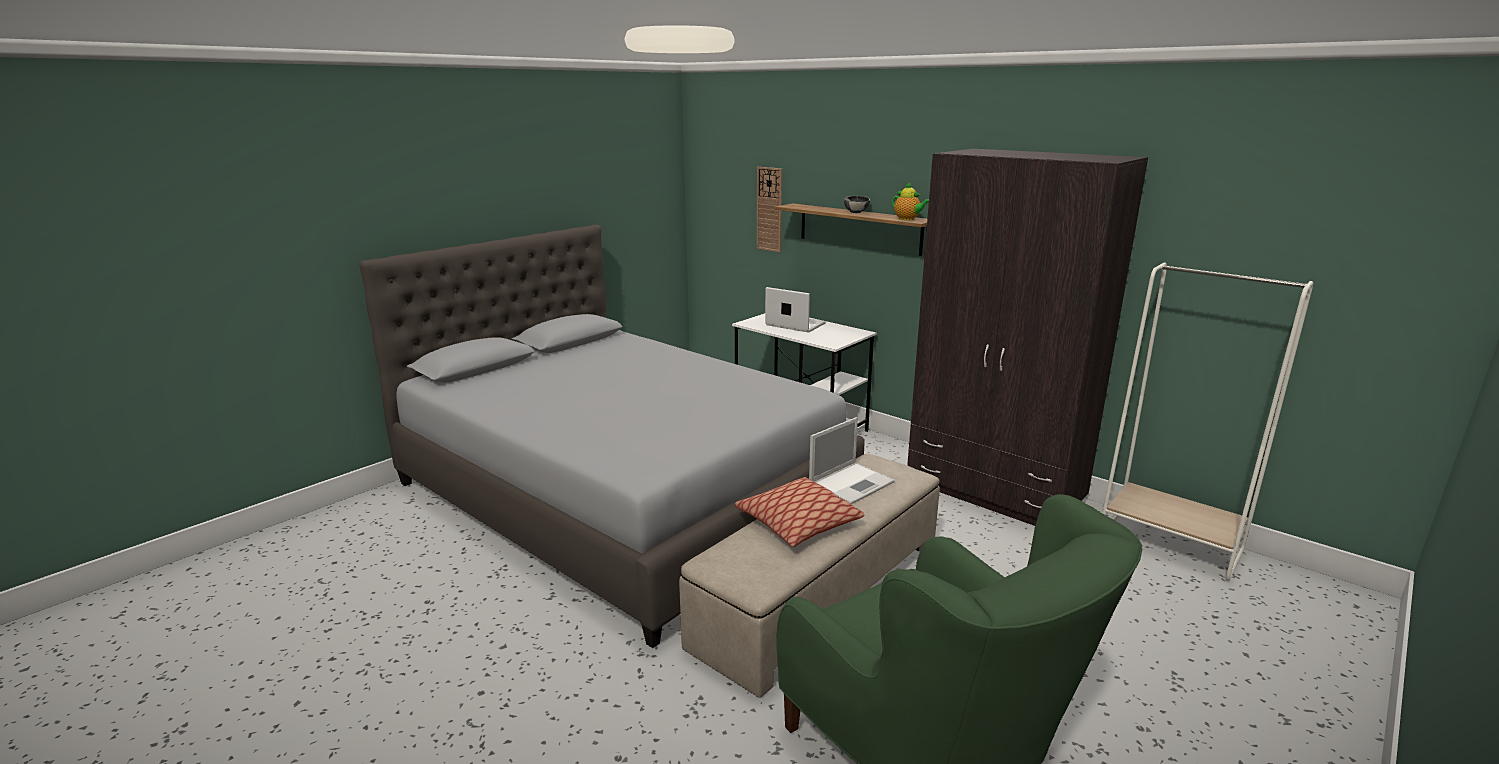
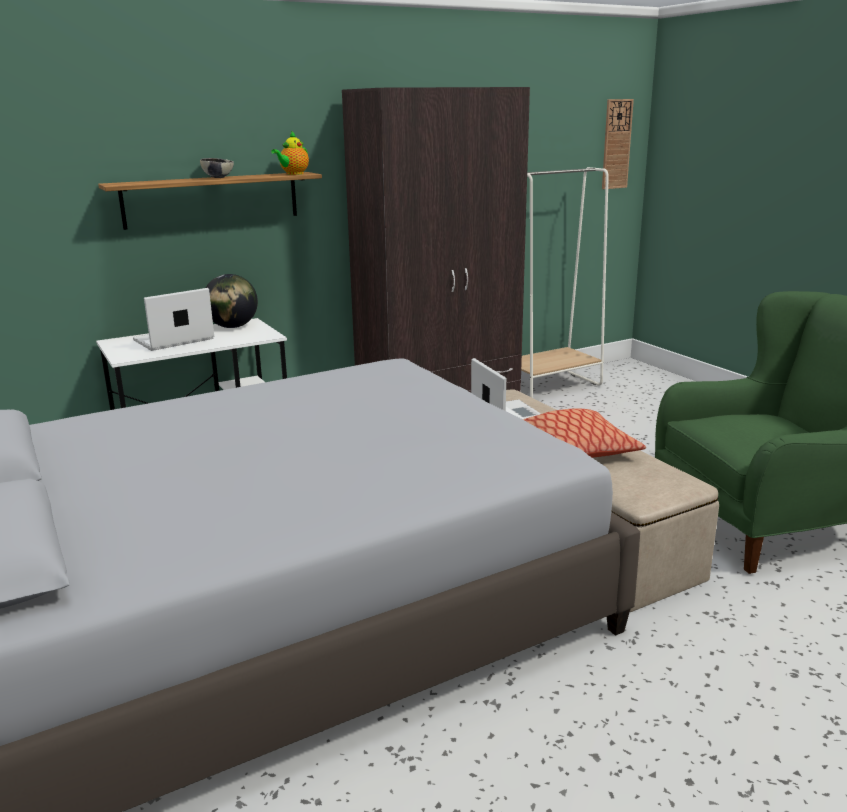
camera: 70 degrees left, 0 degrees up
wall clock [757,167,782,252] -> wall clock moved to [602,99,634,189]
teapot [892,182,929,221] -> teapot turned 150 degrees clockwise [271,131,309,175]
none -> globe [206,274,258,328]

